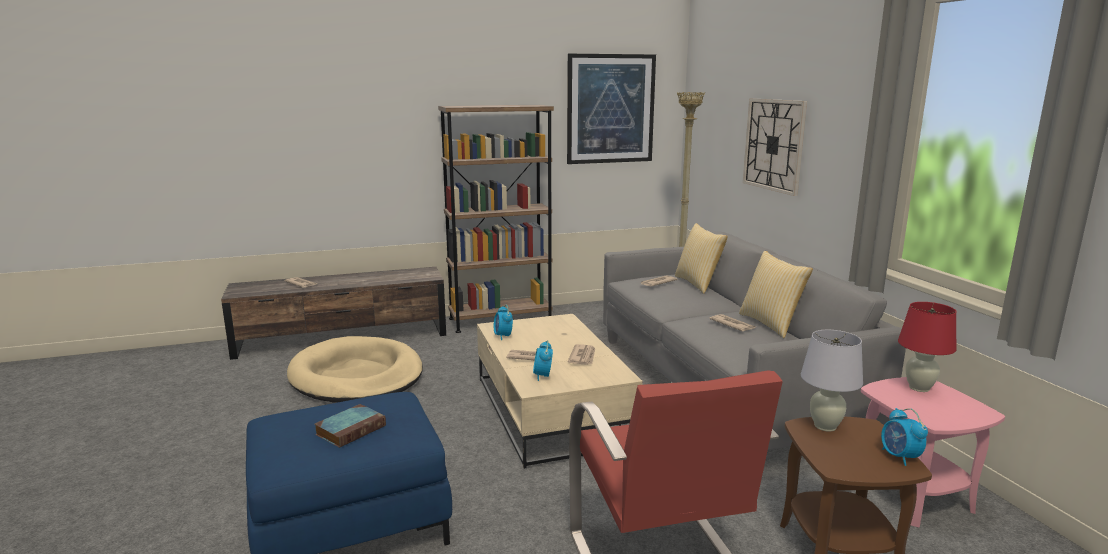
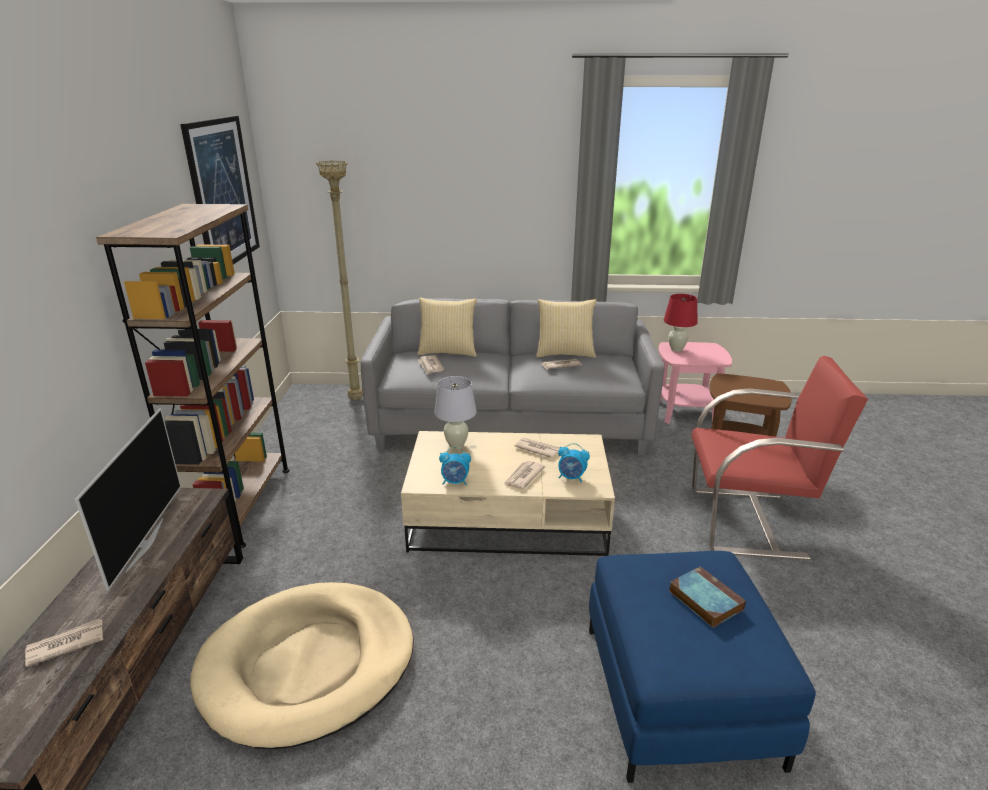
camera: 70 degrees left, 10 degrees up
wall clock [743,98,807,196] -> none
white table lamp [801,330,863,432] -> white table lamp moved to [434,376,477,449]
alarm clock [881,408,928,466] -> none
none -> television [75,408,181,591]

